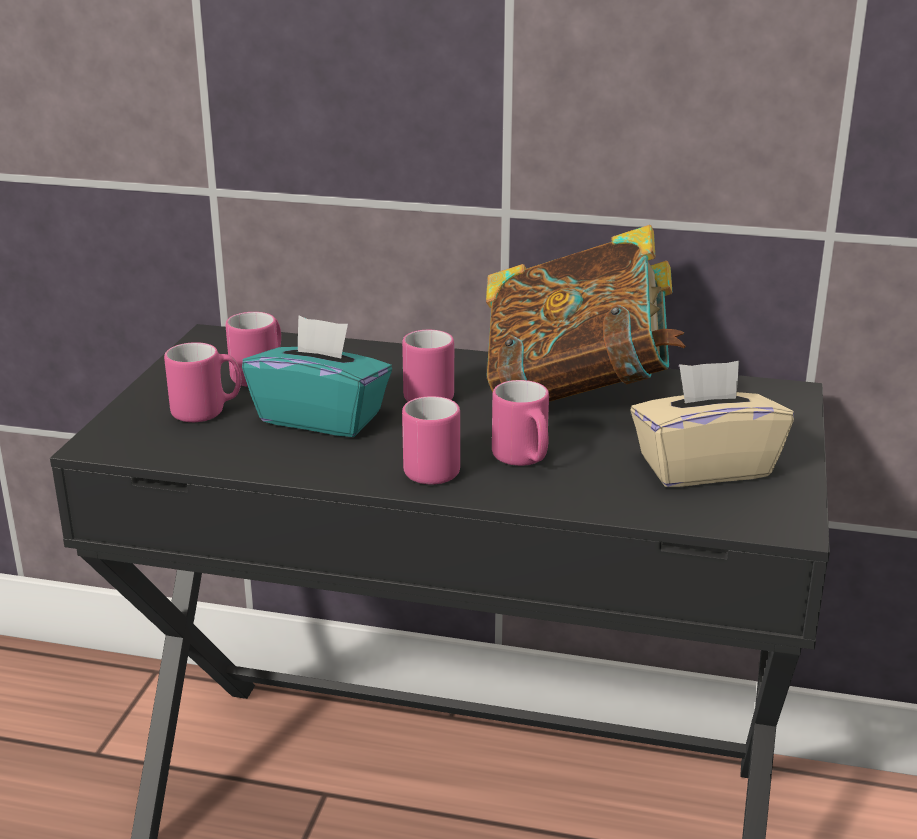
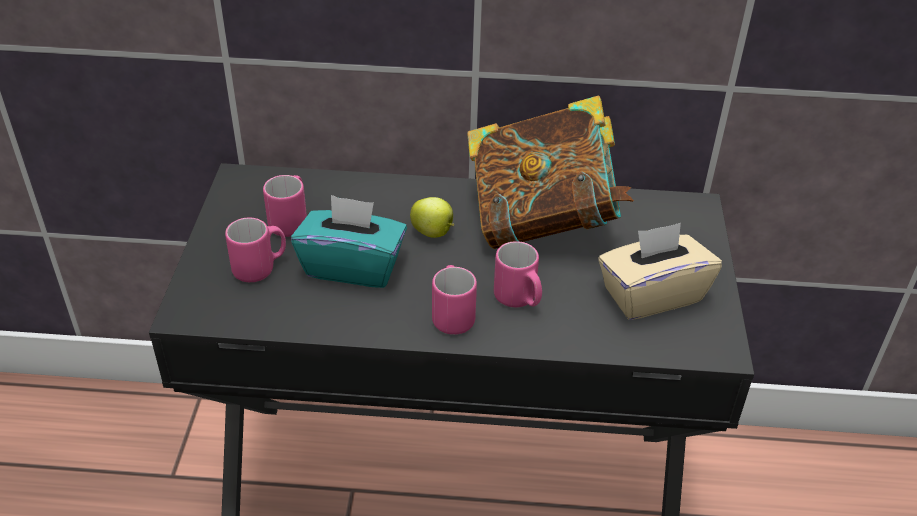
camera: 10 degrees left, 15 degrees up
pink mug [402,330,455,402] -> apple [410,197,454,238]

